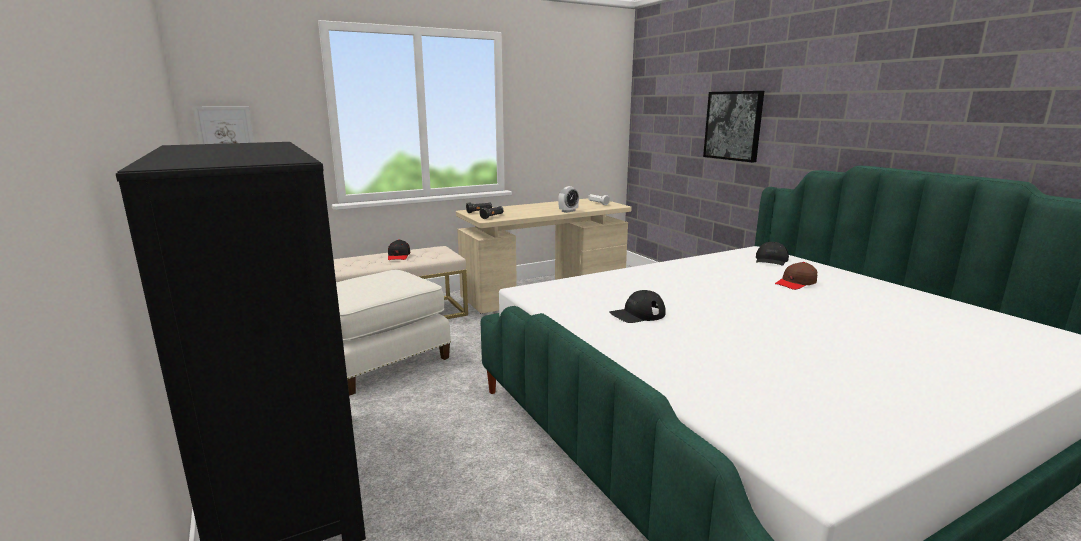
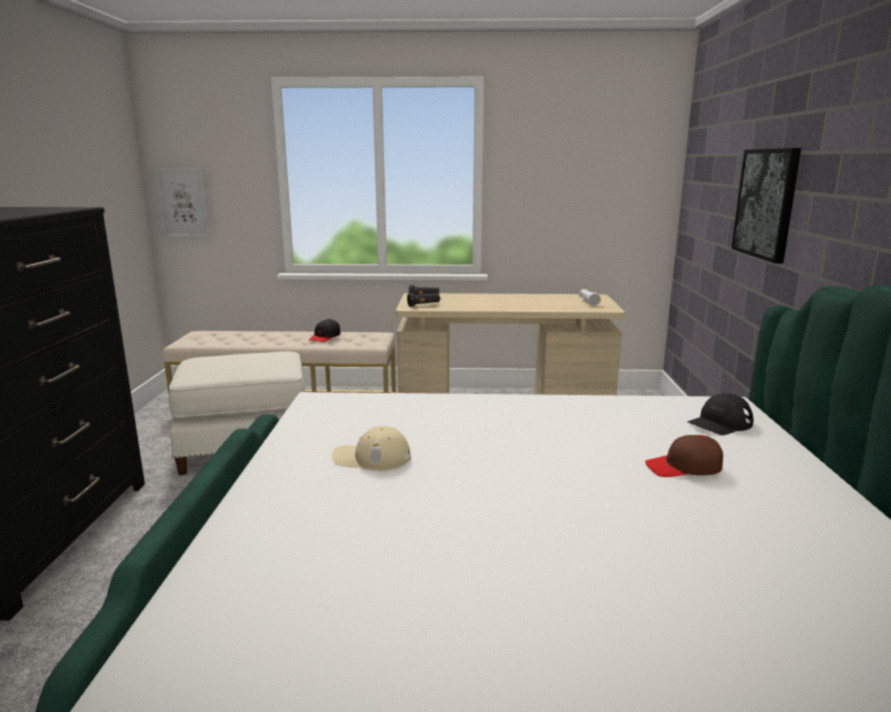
camera: 30 degrees right, 0 degrees up
alarm clock [558,186,579,213] -> none
black cap [609,290,666,323] -> beige cap [332,426,411,471]

